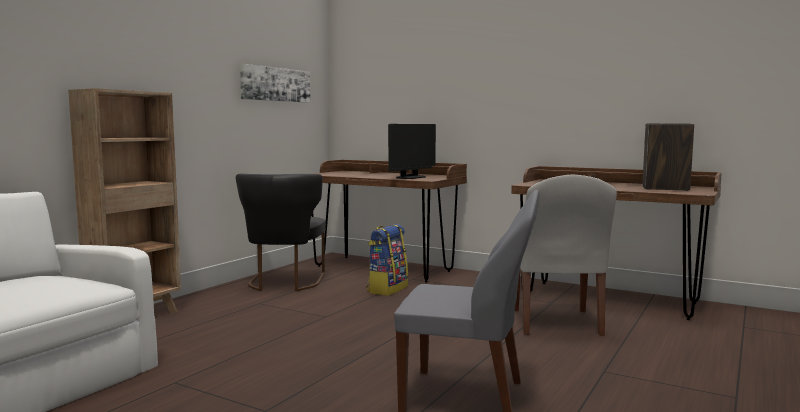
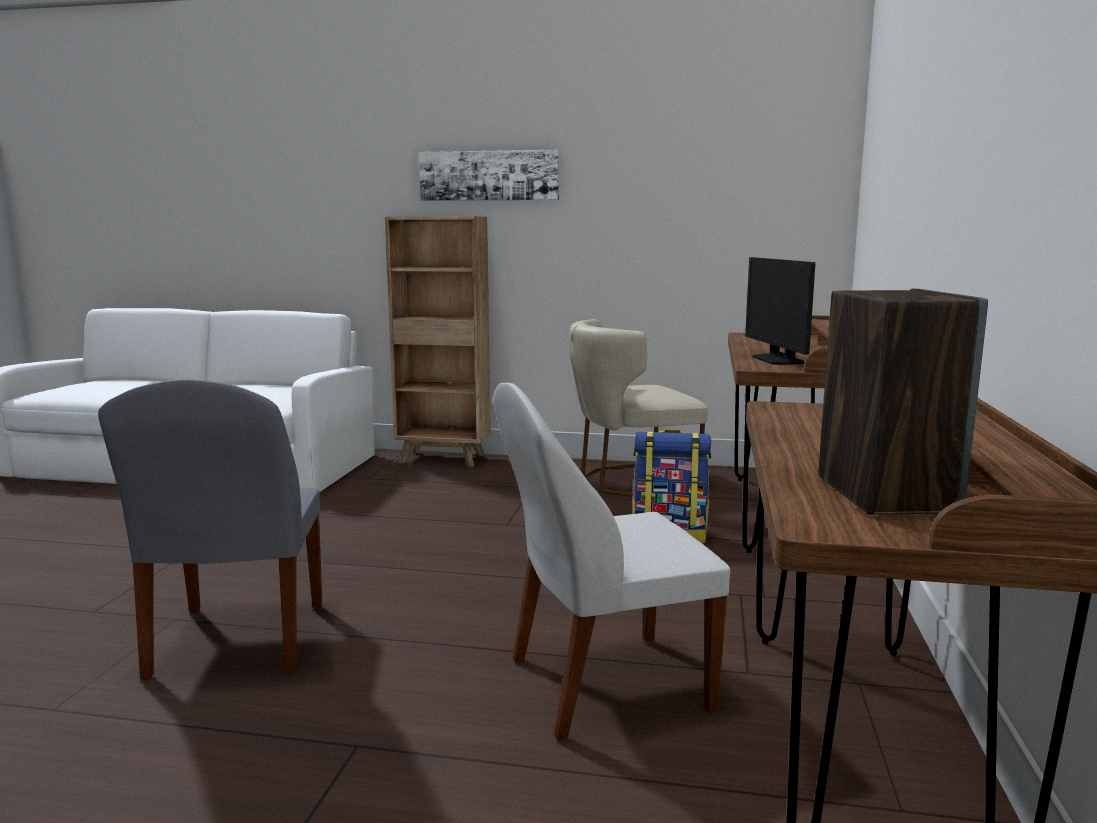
camera: 70 degrees right, 5 degrees up
black chair [236,173,326,291] -> beige chair [569,319,708,497]
picture [240,64,310,103] -> picture moved to [419,150,559,201]
monitor [388,124,436,179] -> monitor turned 60 degrees clockwise [745,257,815,365]

